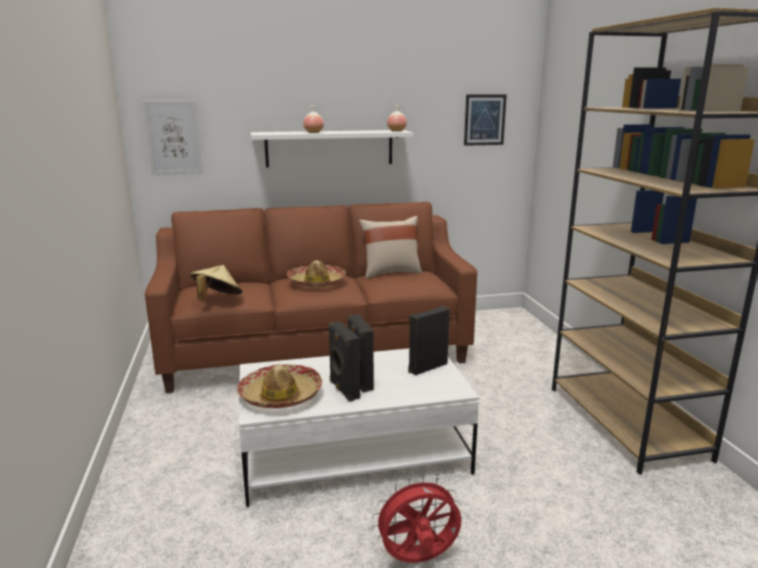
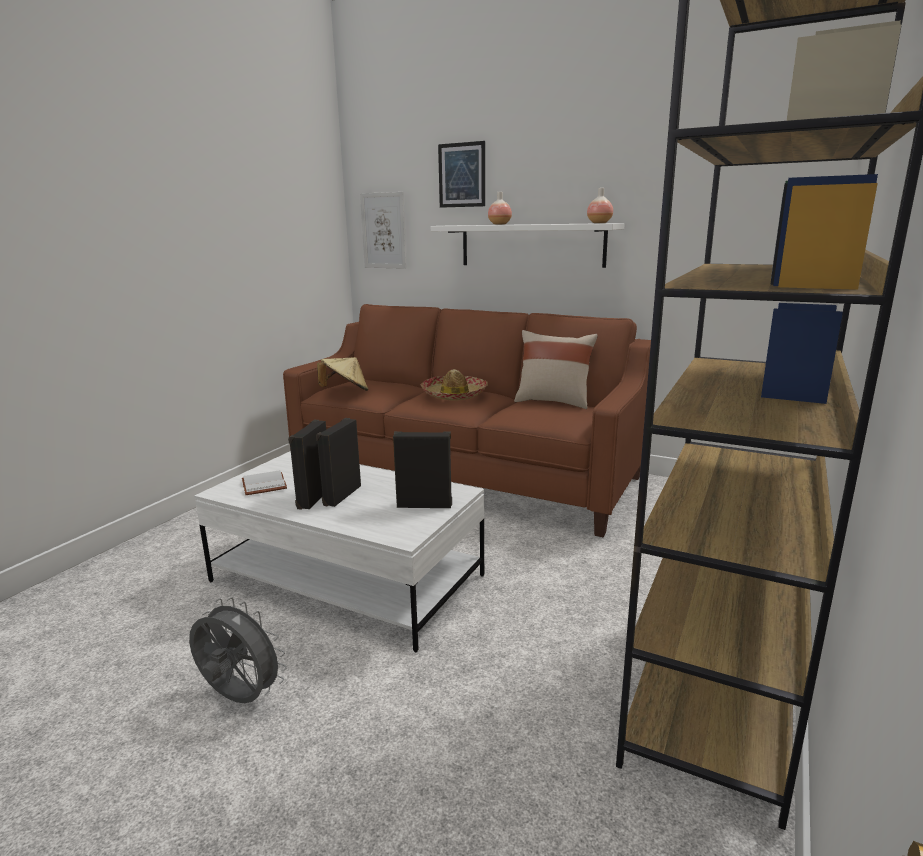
camera: 40 degrees right, 0 degrees up
hat [237,364,322,408] -> white book [242,470,287,495]
red fan [372,475,461,563] -> grey fan [189,597,287,703]
picture [464,94,507,146] -> picture moved to [438,141,485,208]

